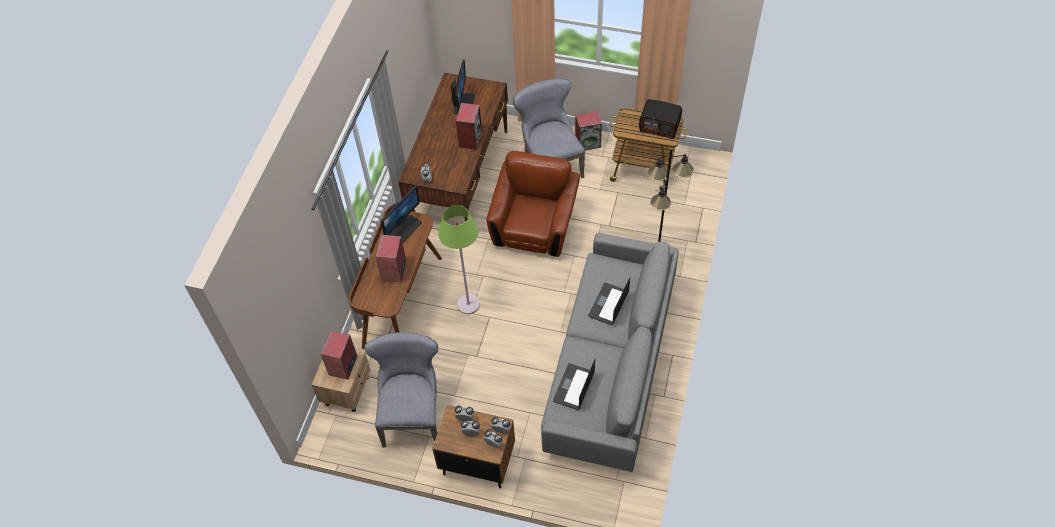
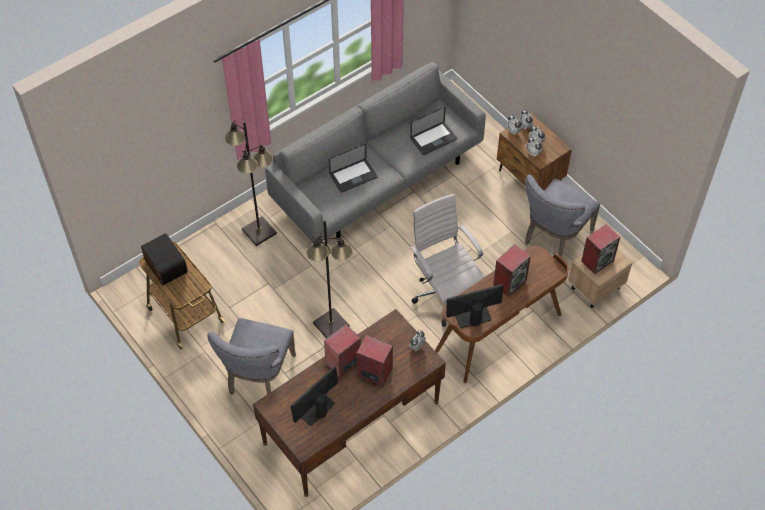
camera: 145 degrees left, 0 degrees up
green floor lamp [438,205,480,314] -> white office chair [410,194,485,327]
brown armchair [487,151,580,257] -> black floor lamp [306,220,353,339]
speaker [575,111,602,151] -> speaker moved to [357,335,393,386]

